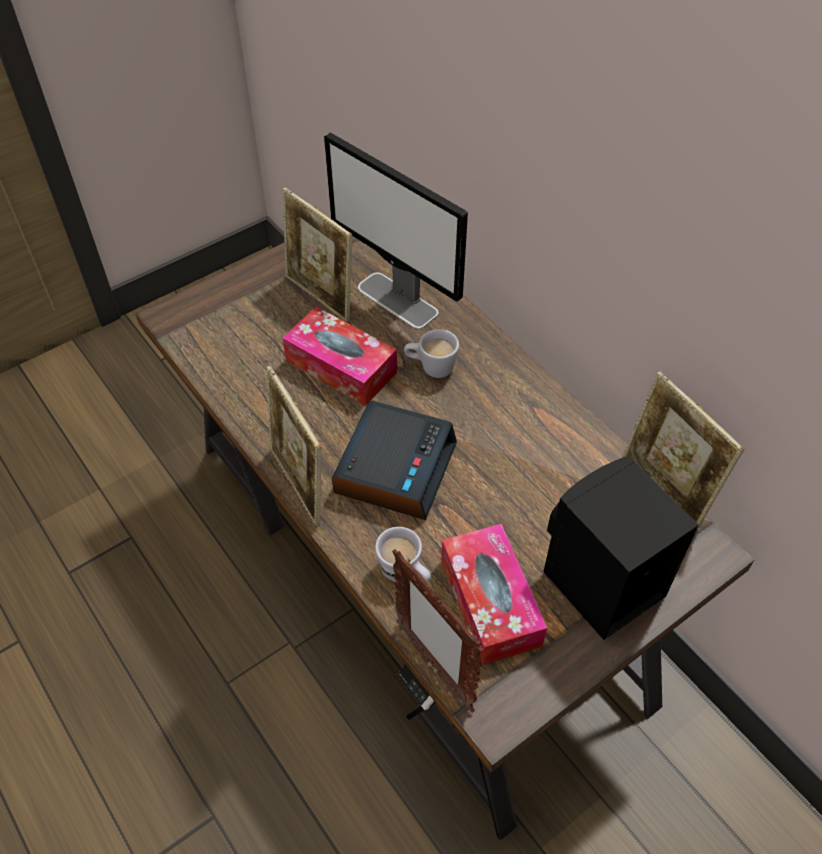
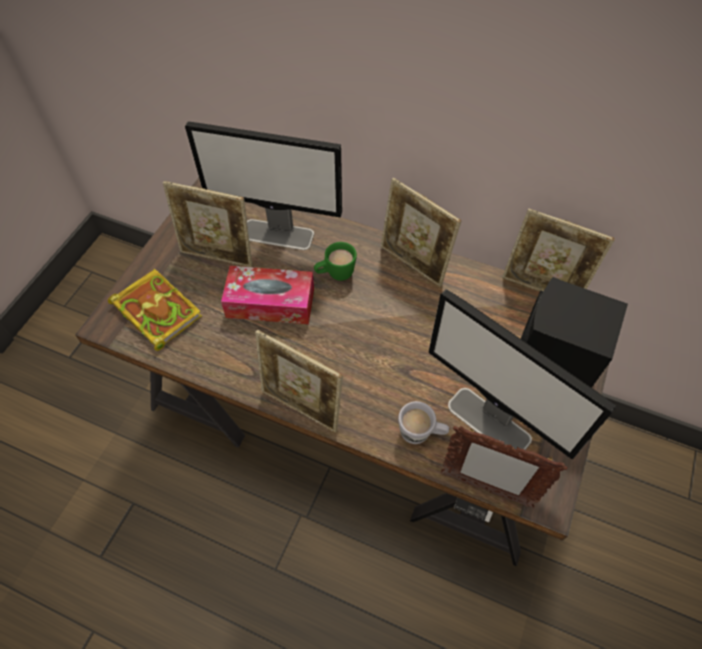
camera: 30 degrees left, 5 degrees up
alarm clock [332,401,457,520] -> none
white mug [404,329,459,378] -> green mug [314,242,357,281]
tissue box [441,524,547,665] -> monitor [429,289,616,459]
none -> book [108,269,202,351]
none -> picture frame [381,178,461,287]

